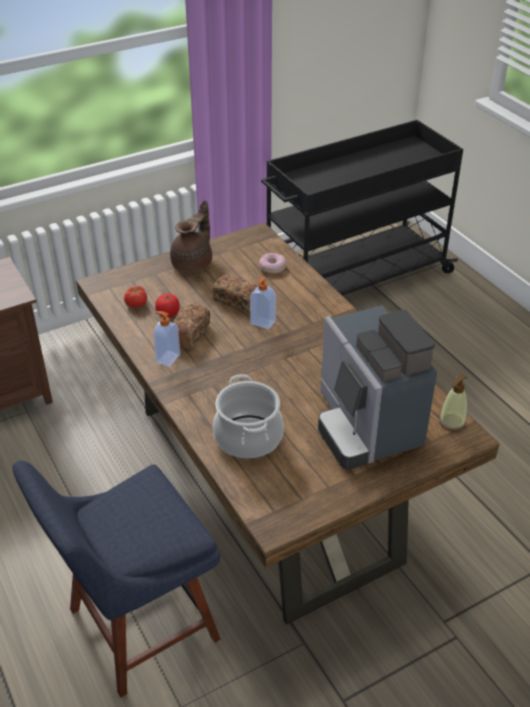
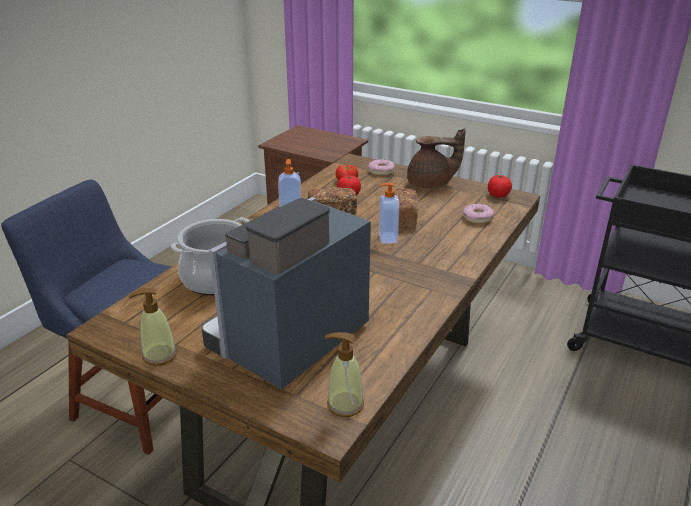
camera: 60 degrees right, 10 degrees down
none -> soap dispenser [129,287,177,366]
none -> donut [368,159,395,176]
none -> tomato [488,175,512,198]

